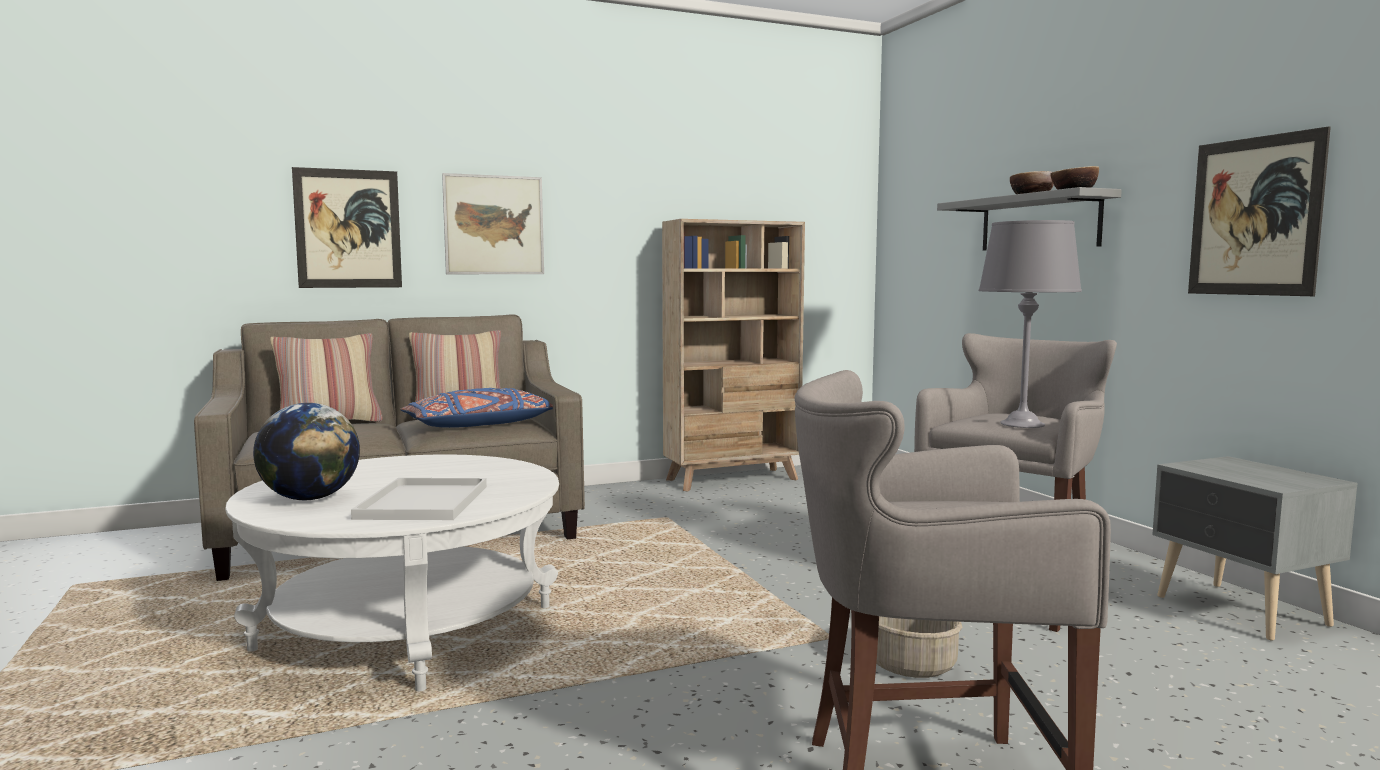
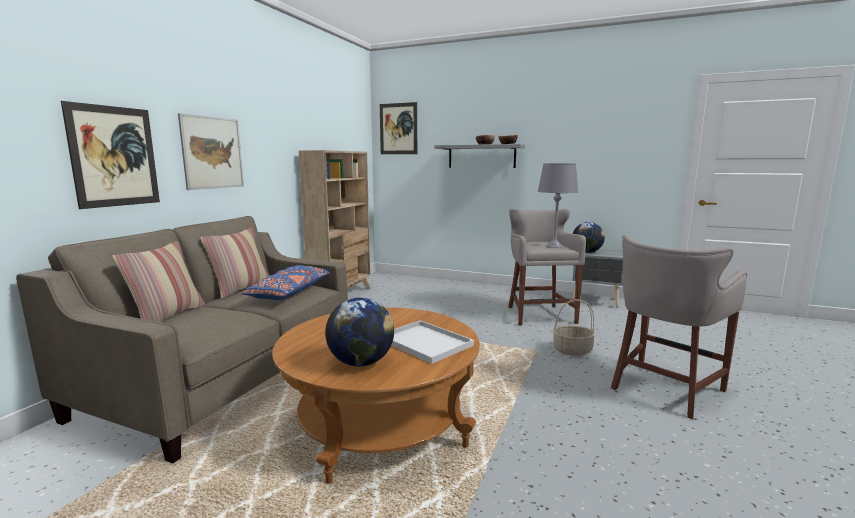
camera: 45 degrees left, 5 degrees up
white coffee table [225,455,559,691] -> brown coffee table [272,307,480,484]
picture [1188,127,1331,296] -> picture moved to [380,102,417,154]
none -> globe [573,222,605,253]

